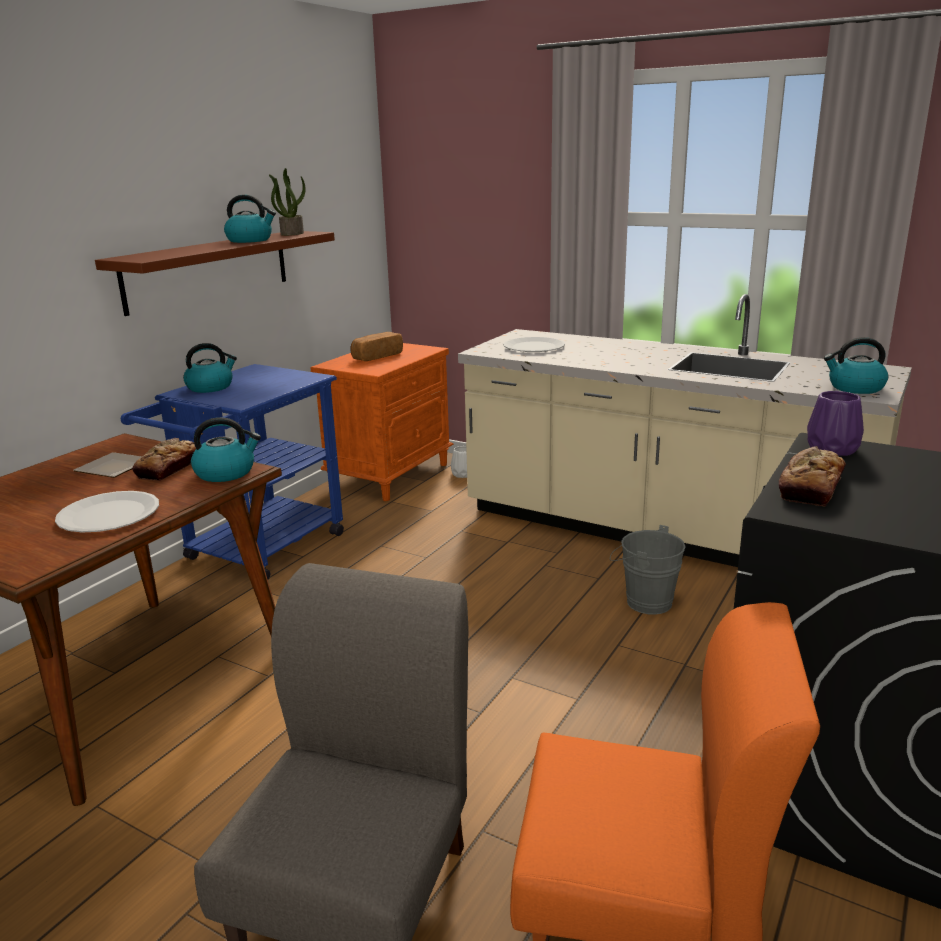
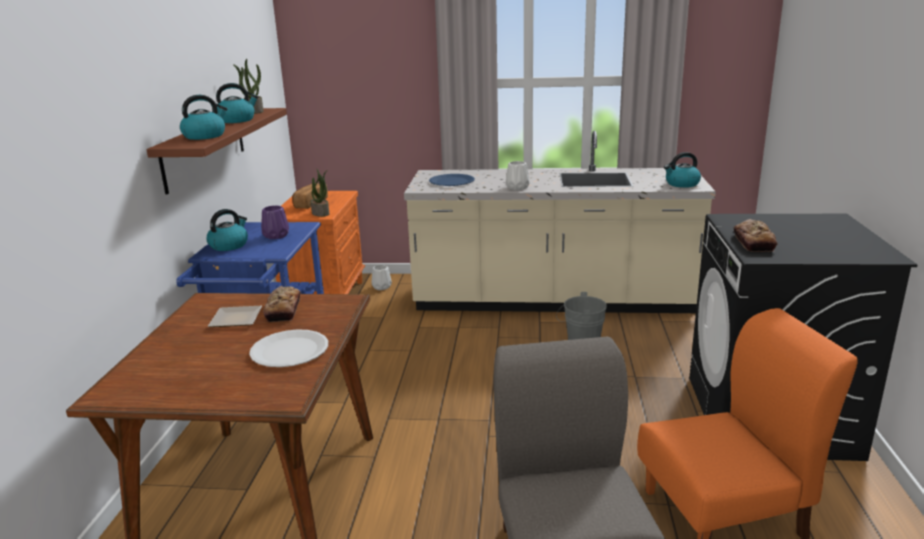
camera: 25 degrees left, 0 degrees up
kettle [191,417,261,482] -> kettle moved to [180,95,227,140]
white plate [503,337,565,352] -> blue plate [429,174,475,186]
purple vase [807,391,864,456] -> purple vase moved to [261,205,289,239]
none -> potted plant [310,169,329,217]
none -> white vase [506,161,529,190]

